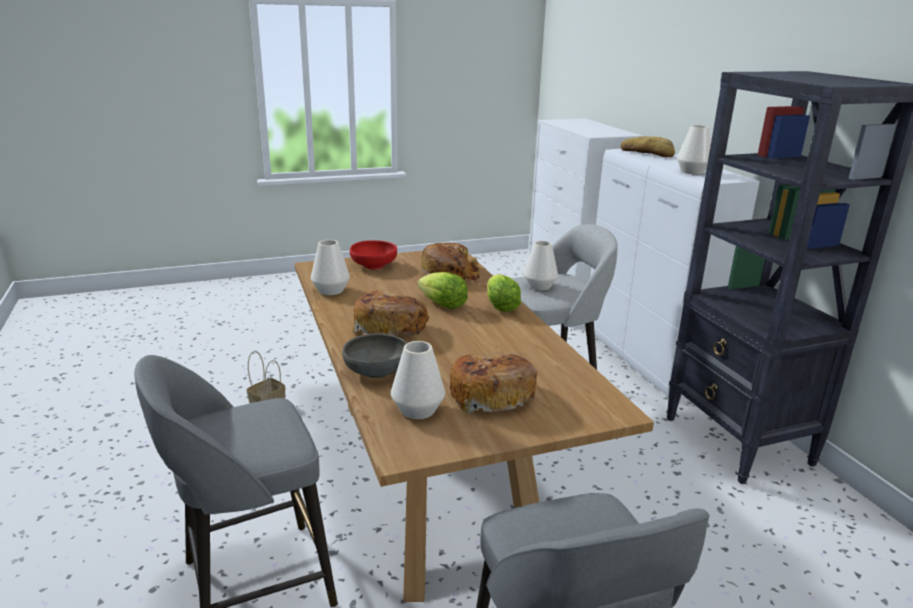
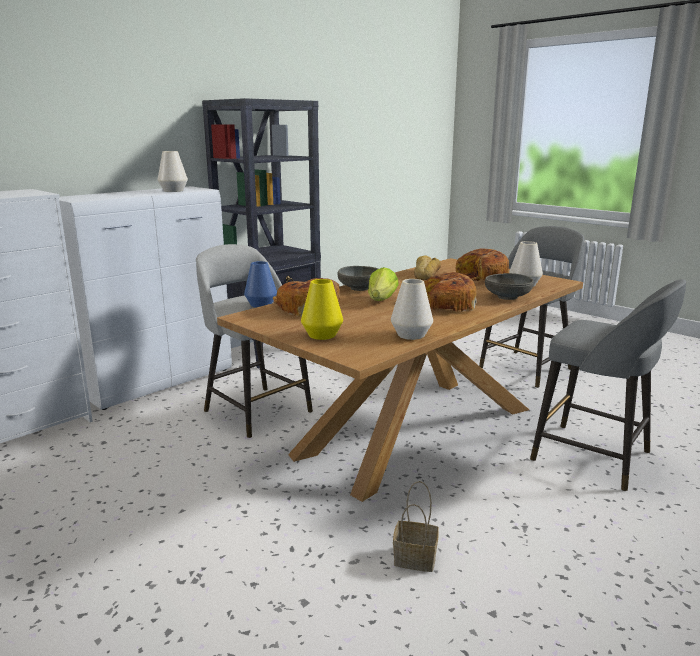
camera: 115 degrees left, 5 degrees down
red bowl [350,240,397,269] -> yellow vase [301,279,343,340]
lettuce [487,274,521,312] -> grey bowl [338,266,378,291]
white vase [523,241,558,291] -> blue vase [244,261,277,308]
bread [621,136,675,157] -> bread moved to [414,256,441,280]

